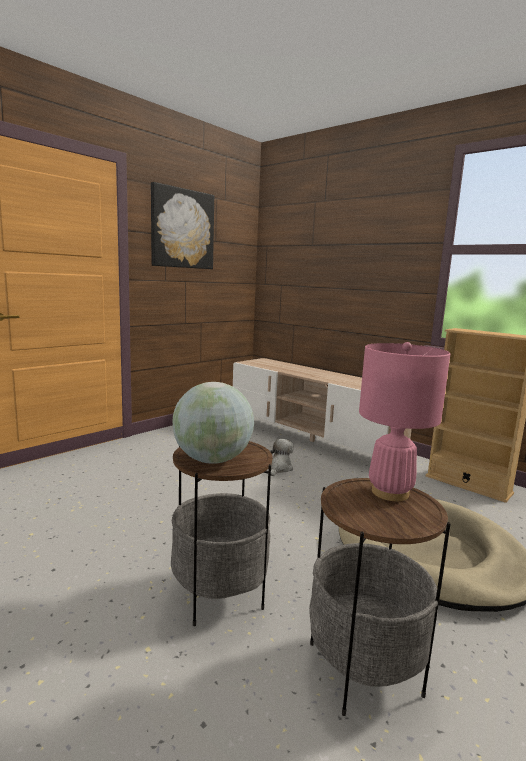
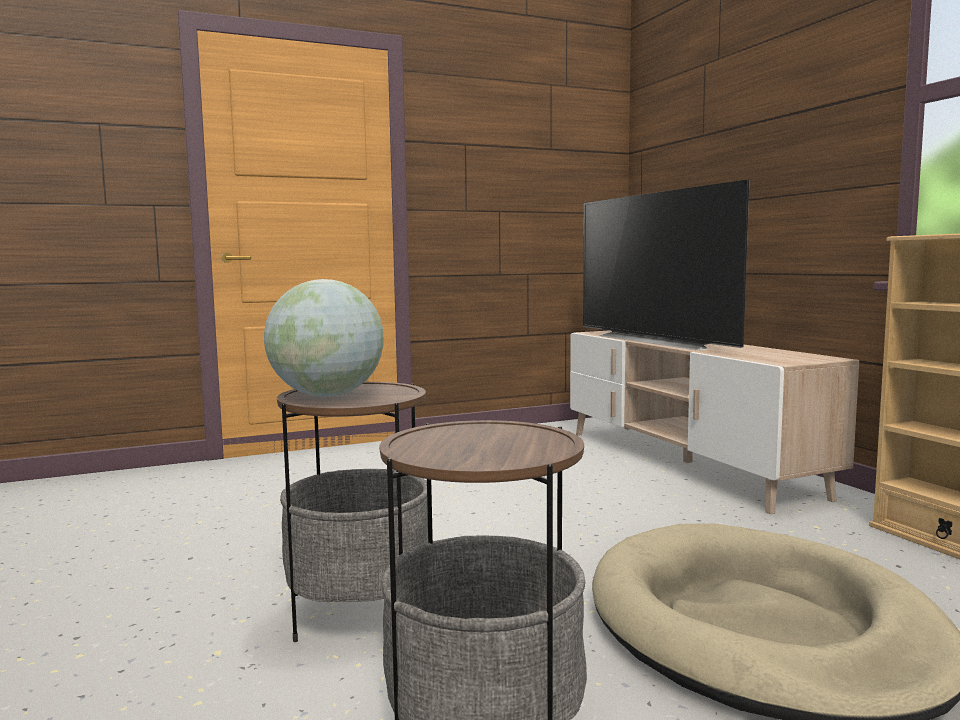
camera: 25 degrees right, 5 degrees down
picture [151,182,214,269] -> none
plush toy [270,439,294,476] -> none
pink table lamp [359,342,450,501] -> none
none -> television [583,179,749,350]

